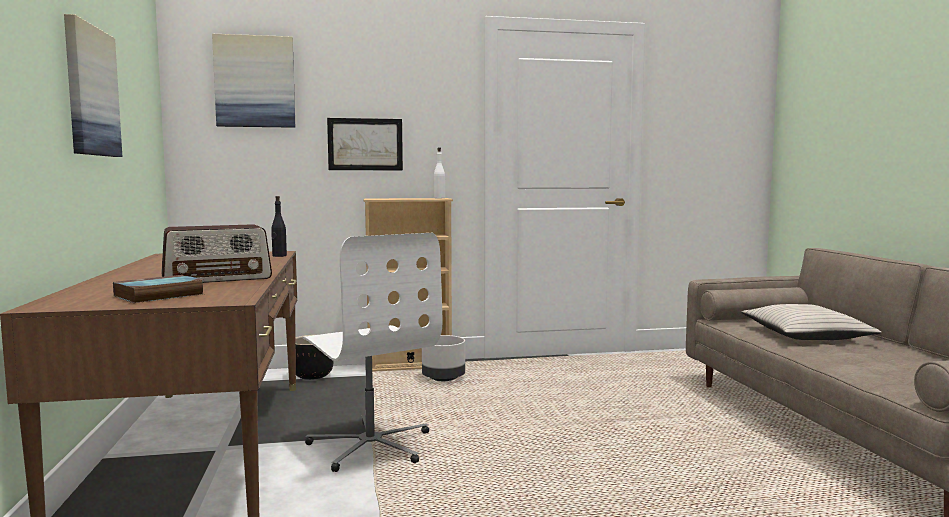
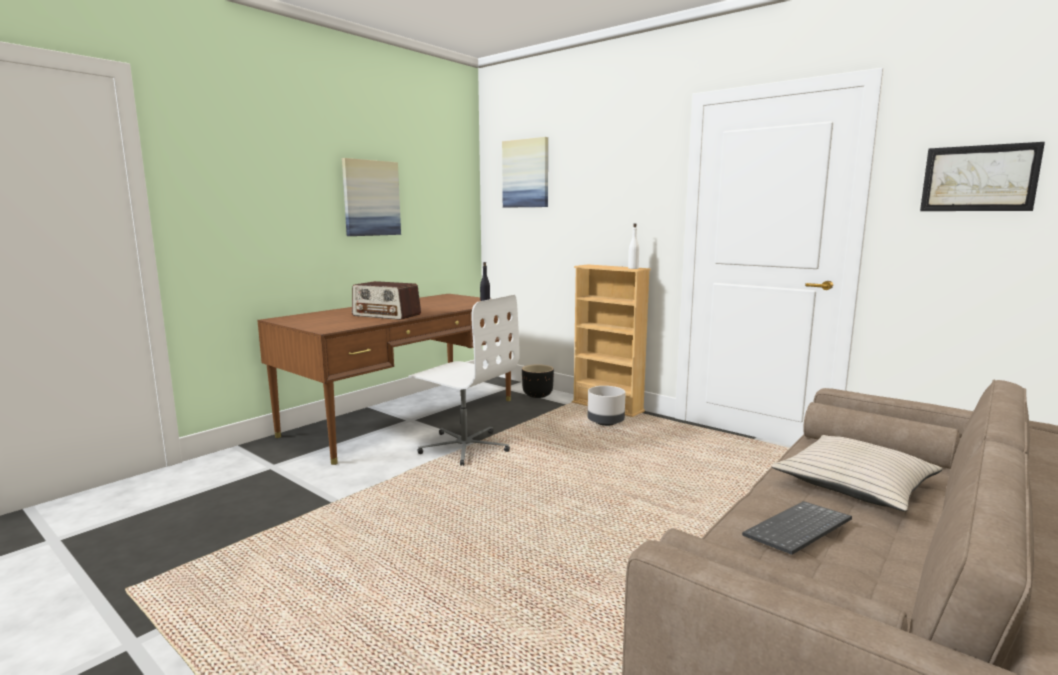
camera: 50 degrees right, 5 degrees up
book [113,275,203,303] -> none
white office chair [303,233,442,472] -> white office chair turned 75 degrees counterclockwise [408,295,520,466]
picture [327,118,403,170] -> picture moved to [920,142,1045,211]
none -> keyboard [742,501,852,555]

